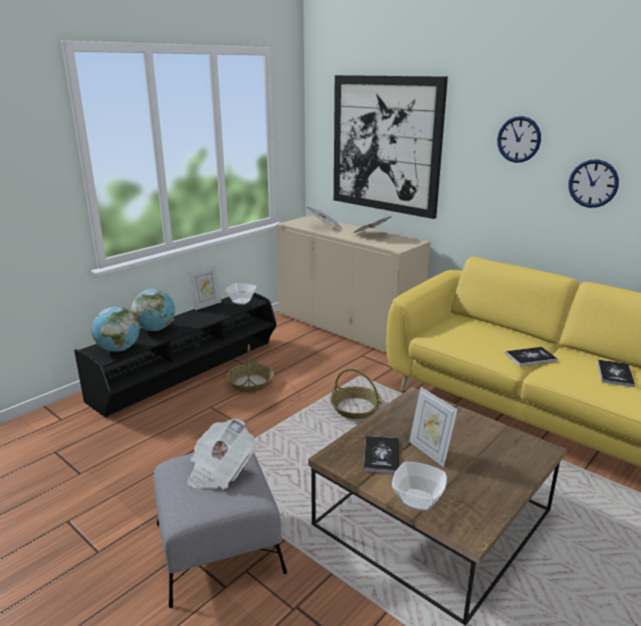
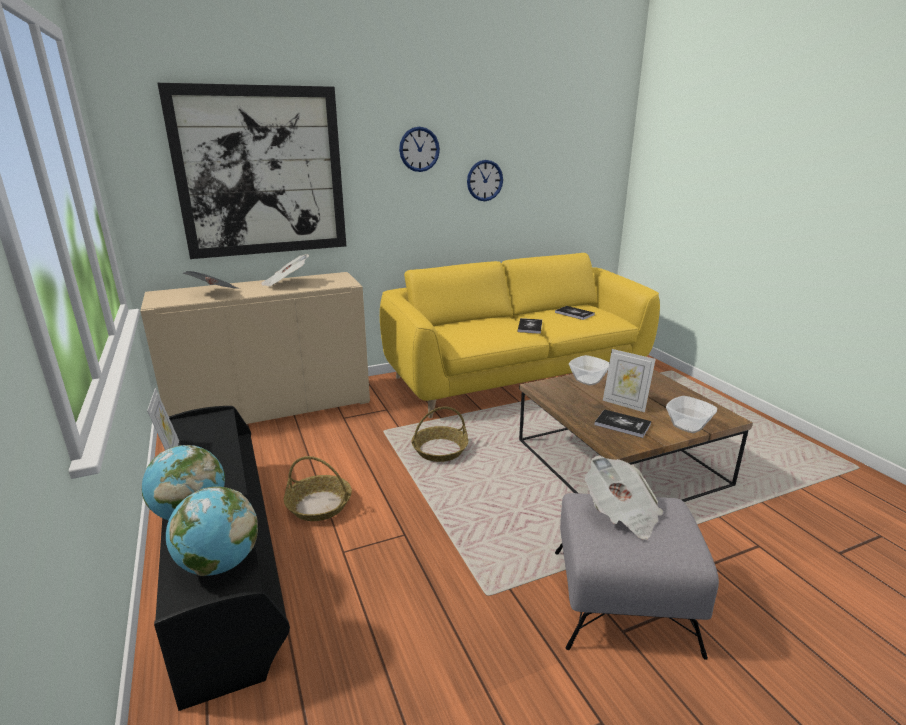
camera: 65 degrees left, 0 degrees up
bowl [225,283,256,305] -> bowl moved to [569,355,609,385]
picture frame [409,387,458,467] -> picture frame turned 45 degrees clockwise [603,349,656,413]

